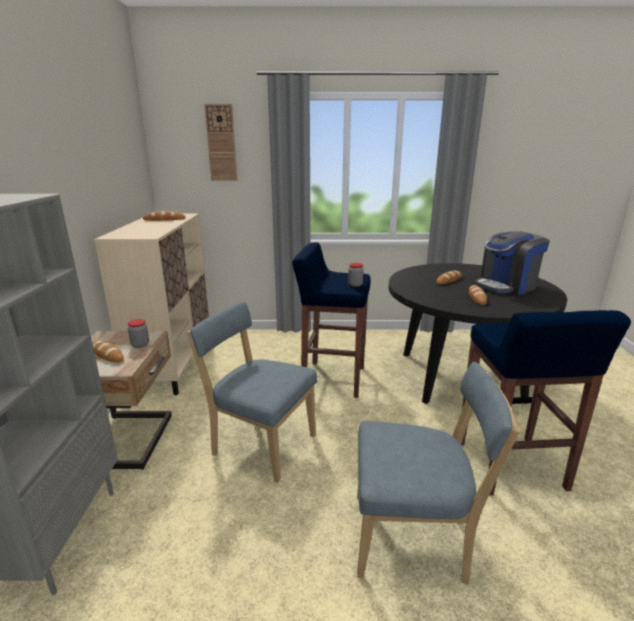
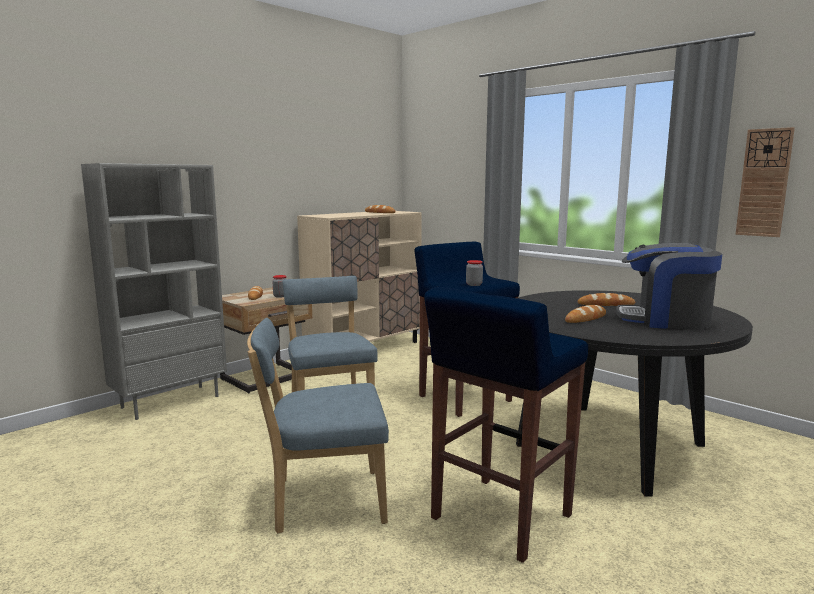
camera: 45 degrees right, 10 degrees down
wall clock [204,104,237,181] -> wall clock moved to [736,127,795,237]
blue chair [357,362,520,585] -> blue chair turned 120 degrees clockwise [247,318,389,534]

